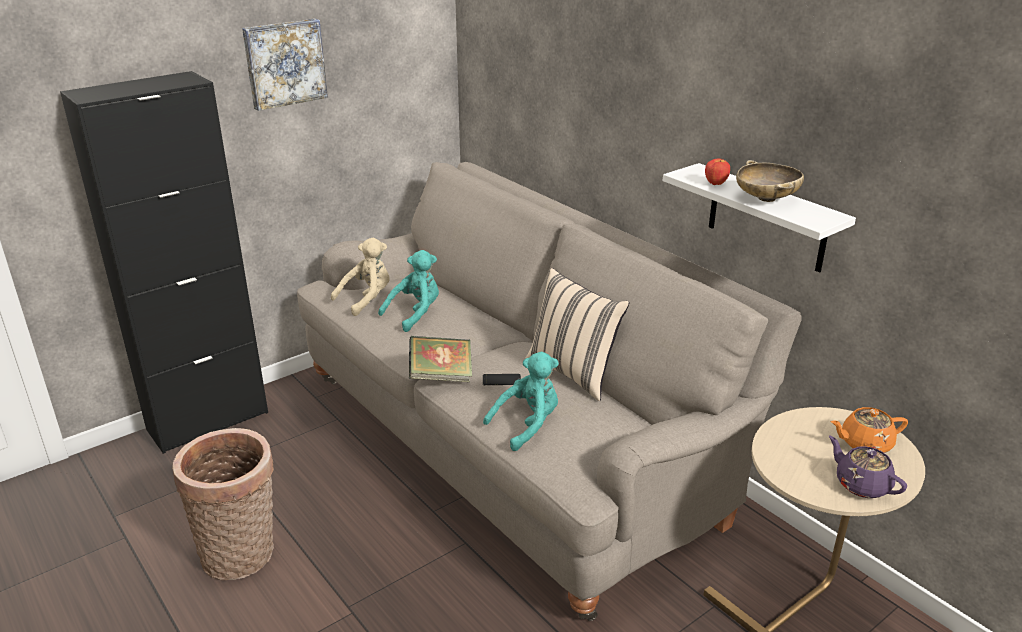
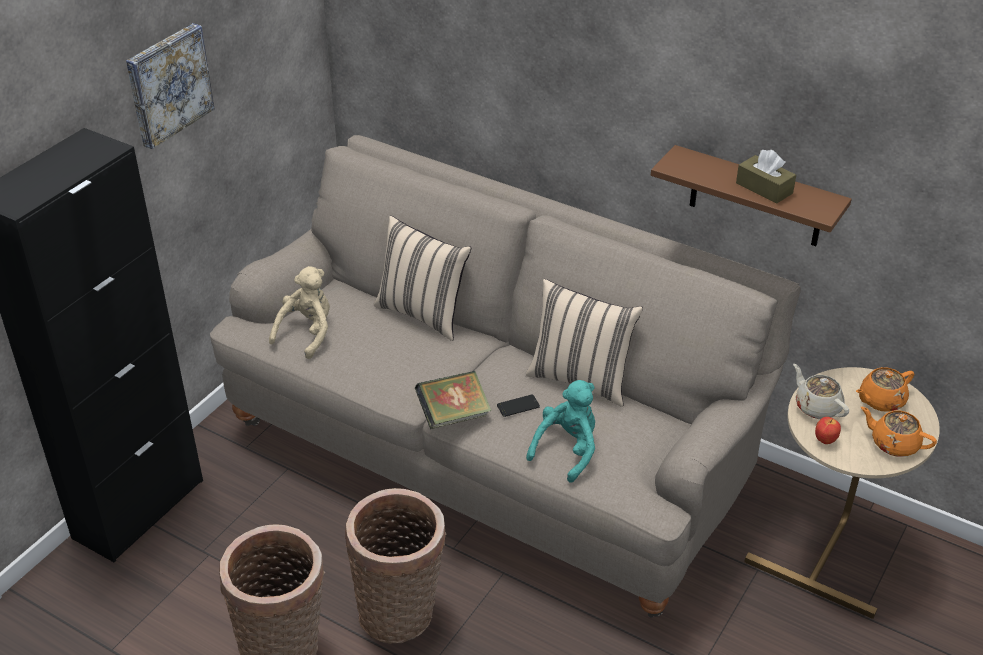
camera: 20 degrees left, 10 degrees up
turquoise plush toy [378,250,439,332] -> none
white shelf [663,163,856,272] -> brown shelf [651,145,852,246]
apple [705,158,730,185] -> apple moved to [815,417,841,444]
beige bowl [736,160,804,202] -> brown tissue box [736,150,796,204]
purple teapot [829,436,907,498] -> orange teapot [861,407,937,457]
none -> basket [345,488,446,644]
none -> beige pillow [374,216,471,341]
none -> beige teapot [793,364,849,419]

